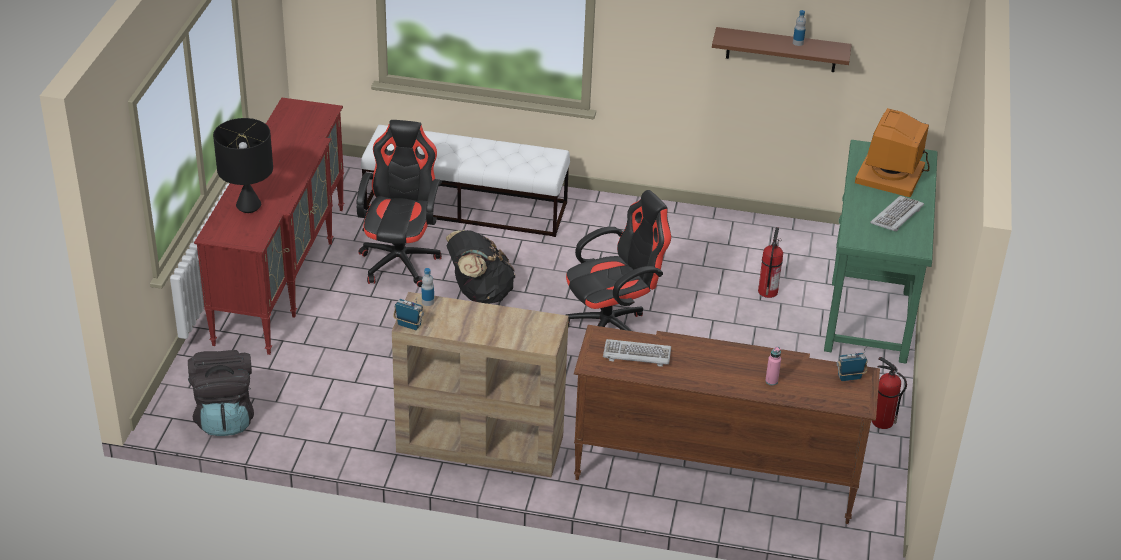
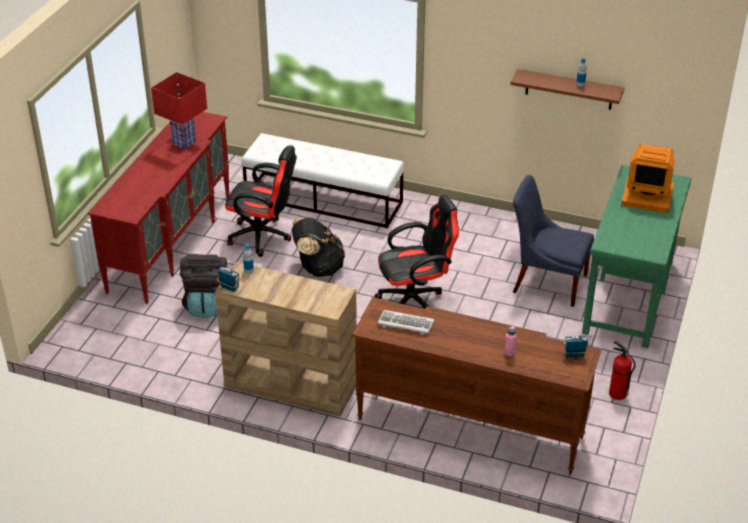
camera: 10 degrees right, 0 degrees up
black backpack [188,350,254,436] -> black backpack moved to [179,254,227,317]
black table lamp [213,118,273,213] -> none
black office chair [356,120,442,287] -> black office chair turned 90 degrees clockwise [225,145,297,257]
fire extinguisher [758,227,783,298] -> blue chair [513,175,594,307]
monitor [855,108,930,197] -> monitor turned 105 degrees counterclockwise [621,144,675,213]
keyboard [870,196,924,232] -> none
none -> red table lamp [151,72,207,149]

